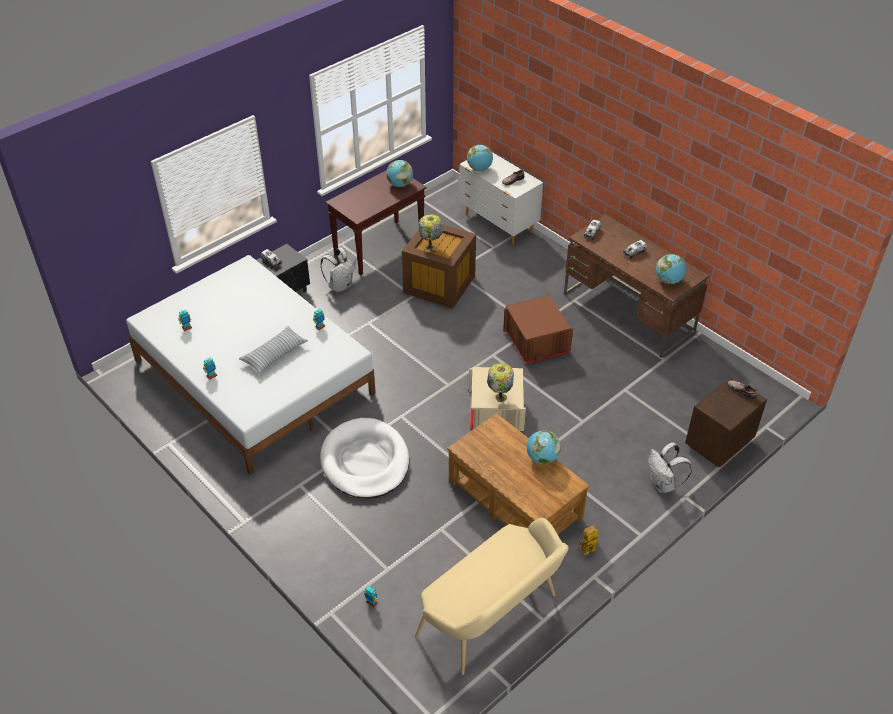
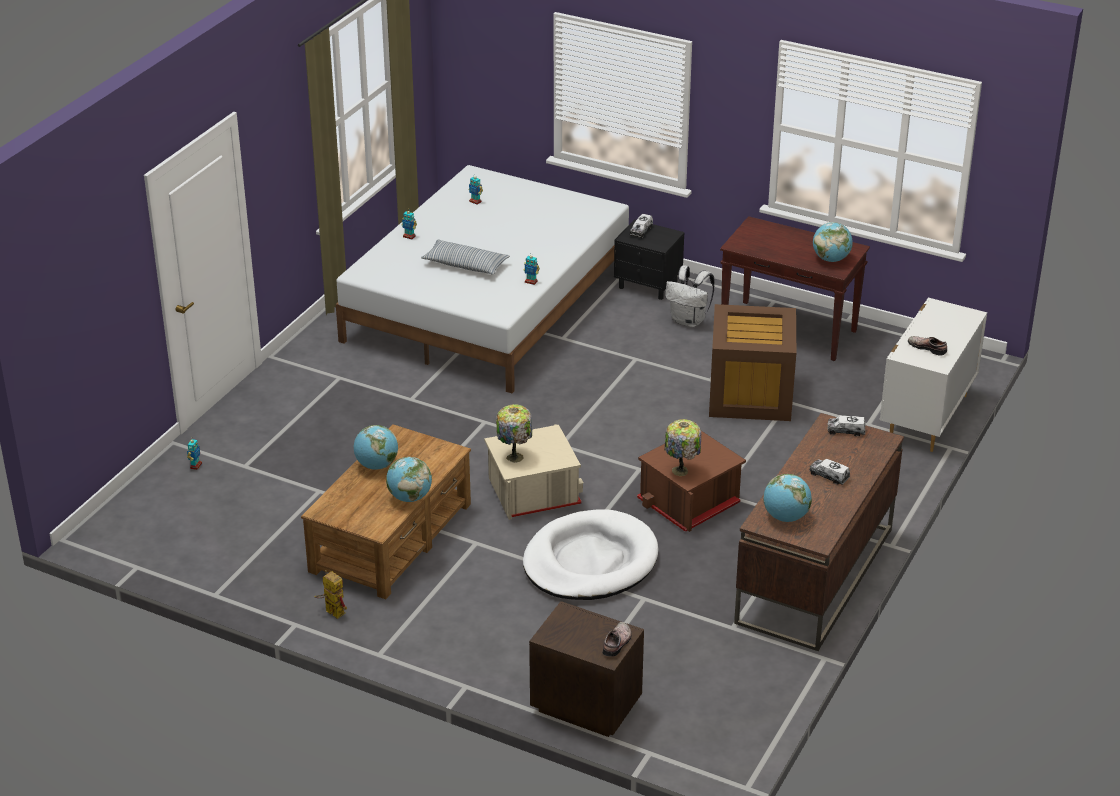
camera: 70 degrees right, 10 degrees down
white dog bed [320,418,409,499] -> white dog bed moved to [523,509,658,600]
beige bench [415,518,569,675] -> none
table lamp [419,214,443,251] -> table lamp moved to [665,419,701,476]
globe [467,145,493,171] -> globe moved to [354,425,398,470]
white backpack [648,442,692,493] -> none

